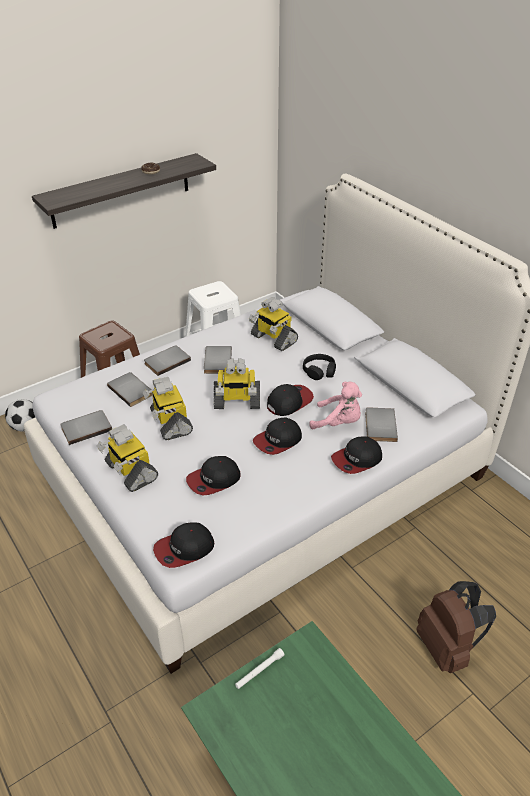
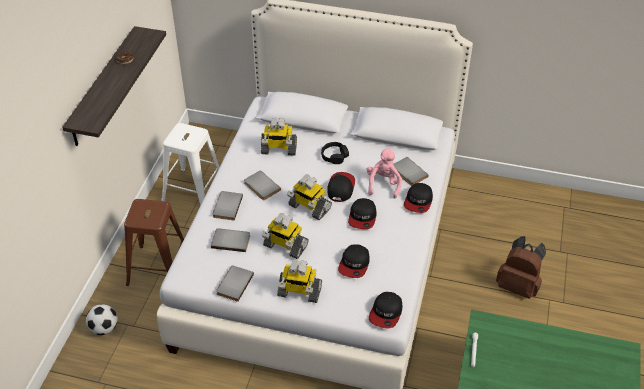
camera: 40 degrees left, 5 degrees up
toy robot [214,358,260,409] -> toy robot turned 75 degrees clockwise [287,174,332,220]
pink plush toy [309,382,362,429] -> pink plush toy turned 60 degrees counterclockwise [367,148,402,199]

